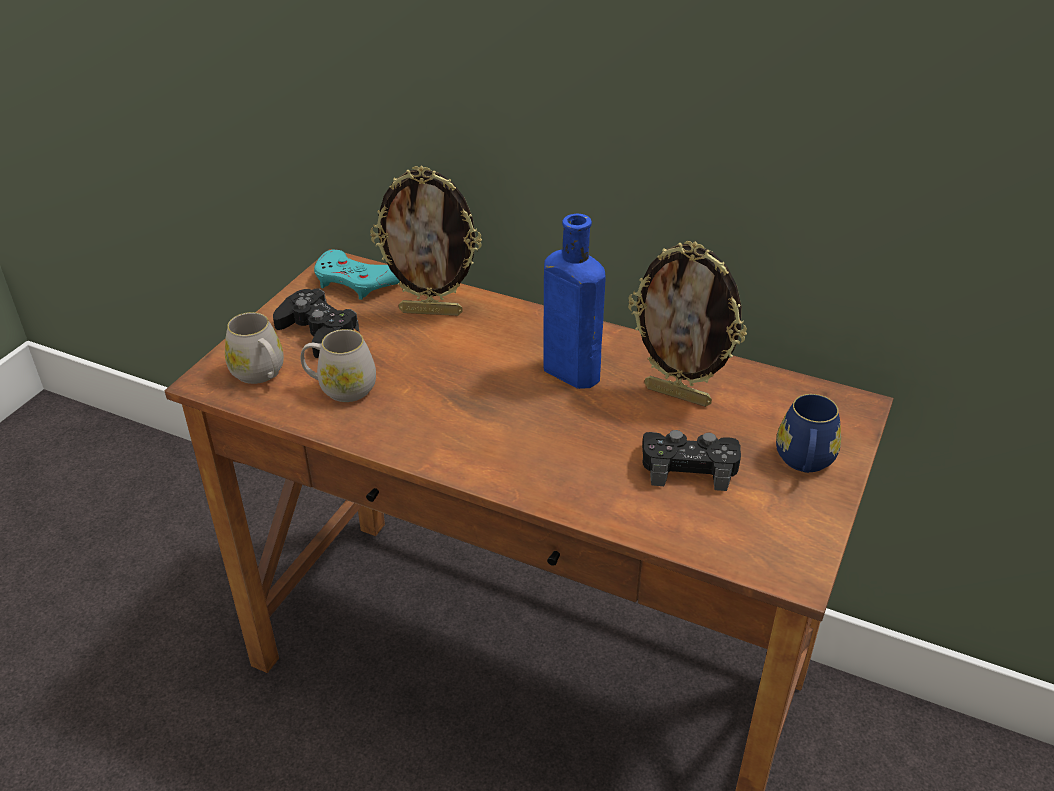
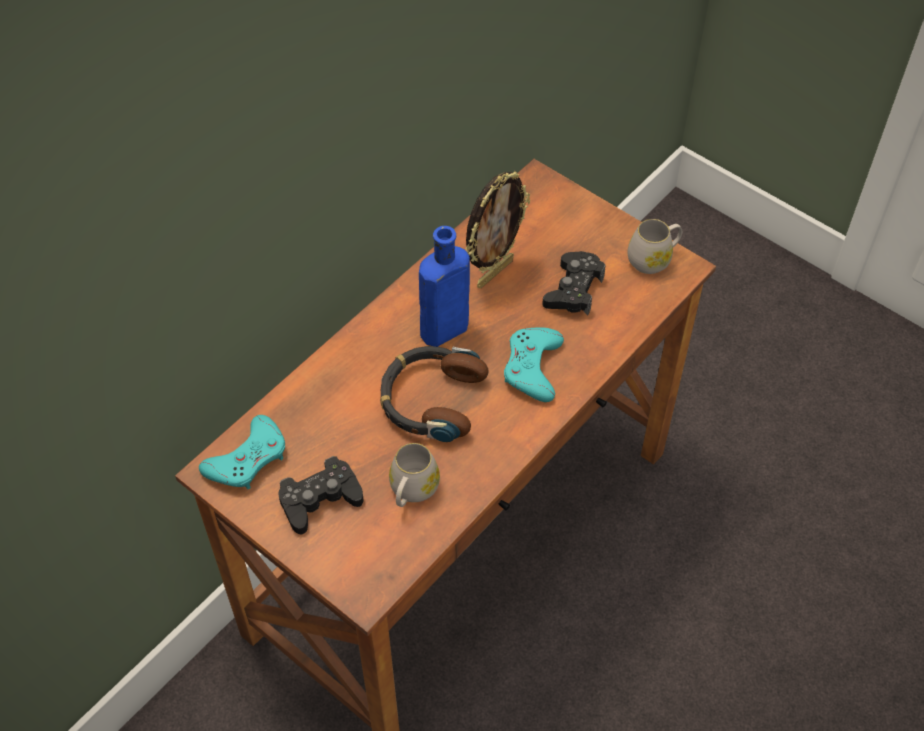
camera: 75 degrees left, 15 degrees up
white mug [225,312,284,384] -> white mug moved to [628,219,682,274]
picture frame [370,165,482,316] -> none
blue mug [776,394,841,473] -> none
none -> headphones [380,346,488,442]
none -> turquoise game controller [504,327,564,402]

